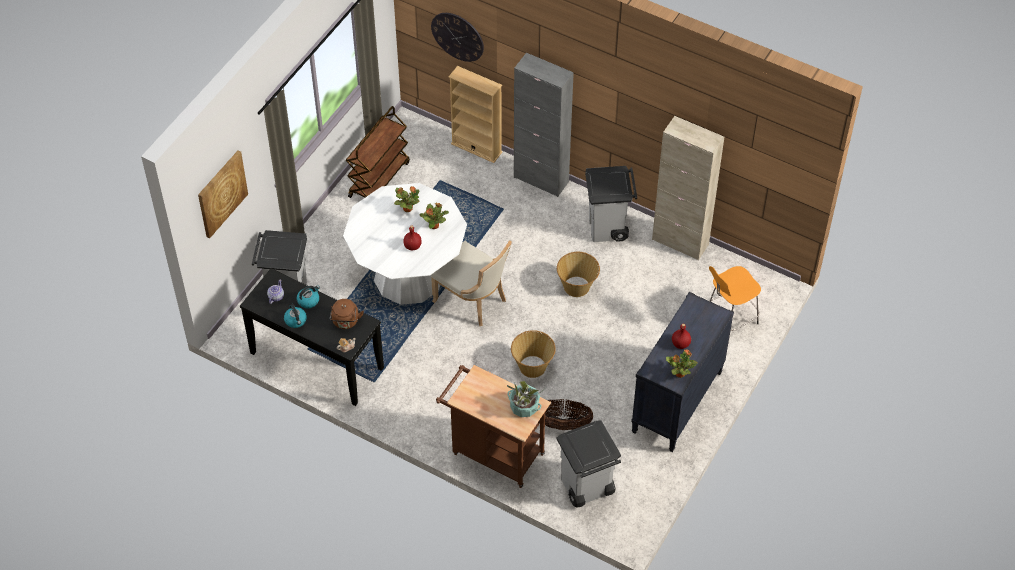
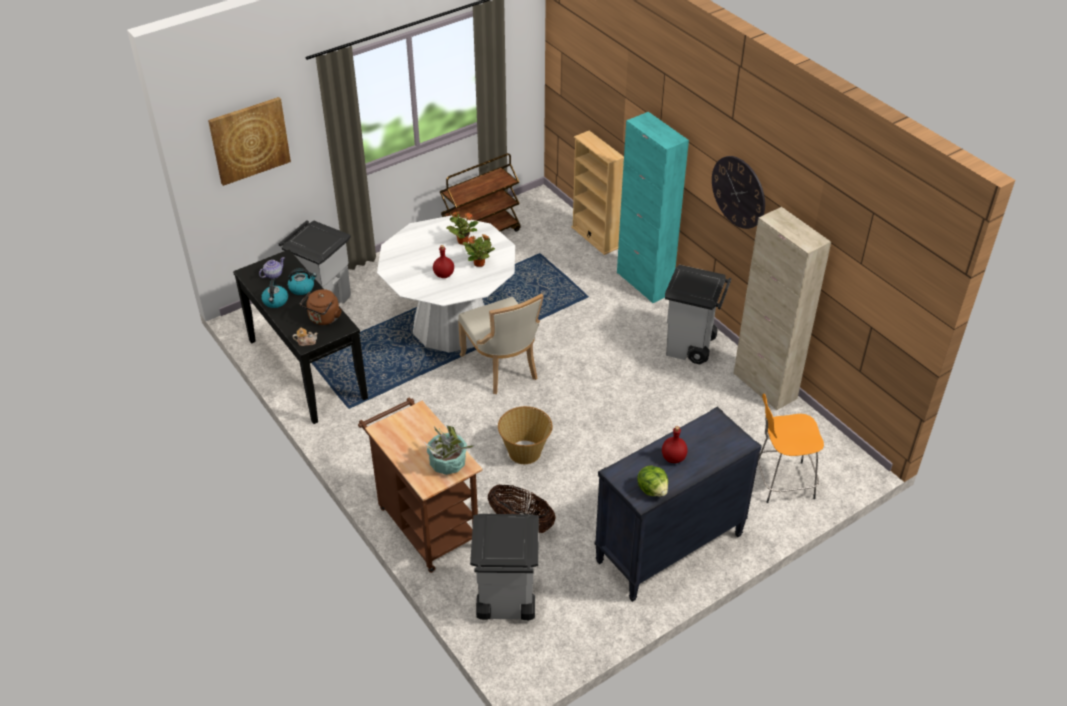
camera: 25 degrees right, 10 degrees down
wall clock [431,13,484,62] -> wall clock moved to [712,156,765,229]
grey cabinet [514,53,574,197] -> turquoise cabinet [617,112,689,303]
basket [557,252,600,297] -> none
potted plant [666,349,698,378] -> lettuce [637,465,668,497]

